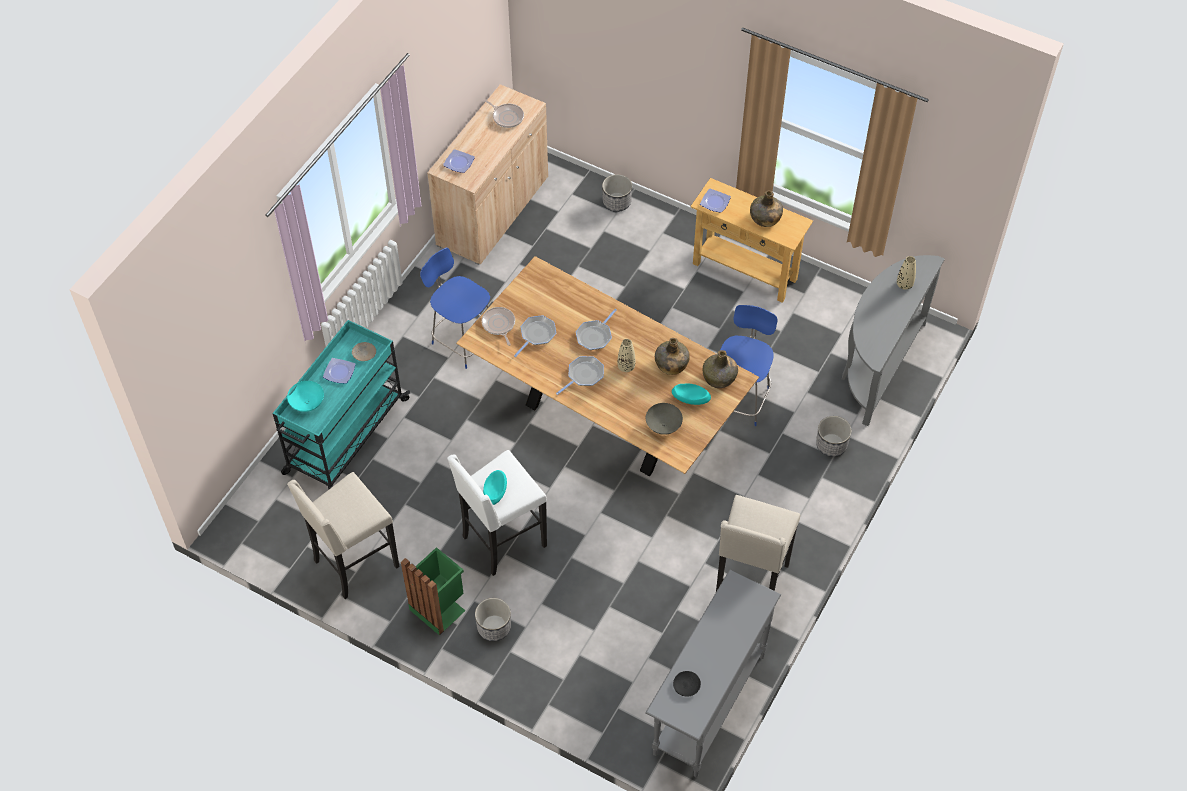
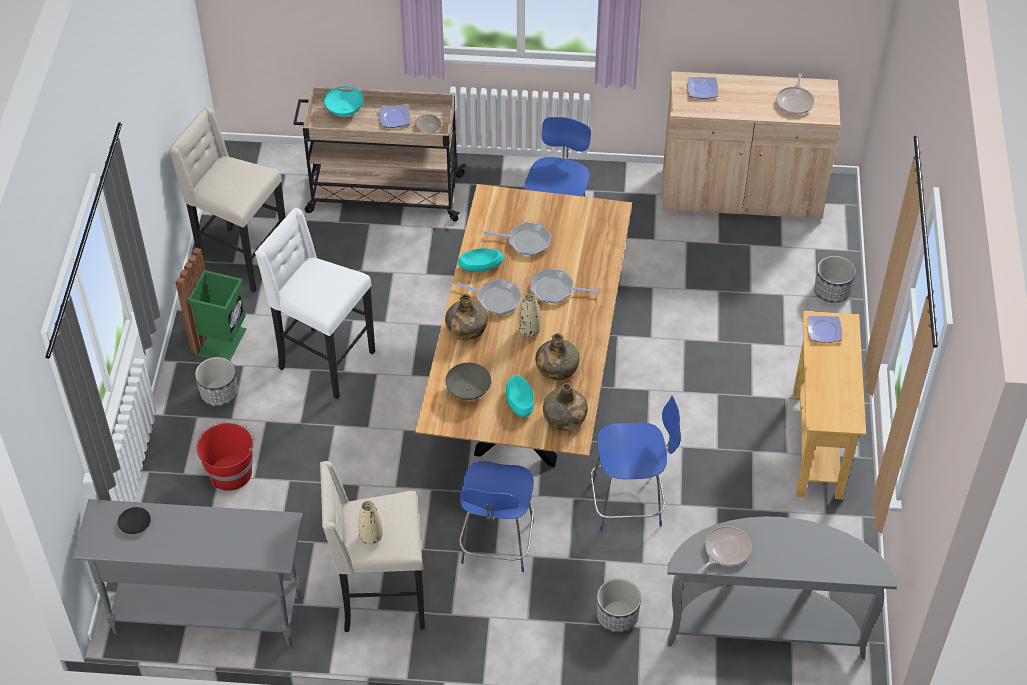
camera: 65 degrees right, 5 degrees down
turquoise cart [273,320,410,489] -> beige cart [293,87,466,222]
frying pan [482,307,515,346] -> frying pan moved to [697,526,752,574]
turquoise bowl [483,470,507,505] -> turquoise bowl moved to [458,248,504,272]
green bottle [750,190,783,227] -> green bottle moved to [445,294,488,341]
beige vase [897,256,916,290] -> beige vase moved to [358,501,383,544]
none -> red bucket [197,422,255,491]
none -> blue chair [459,461,534,572]

